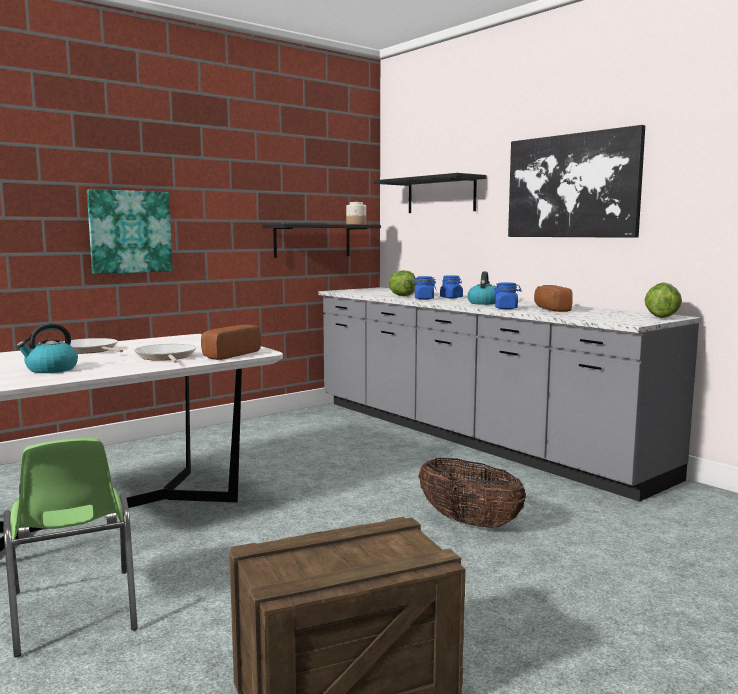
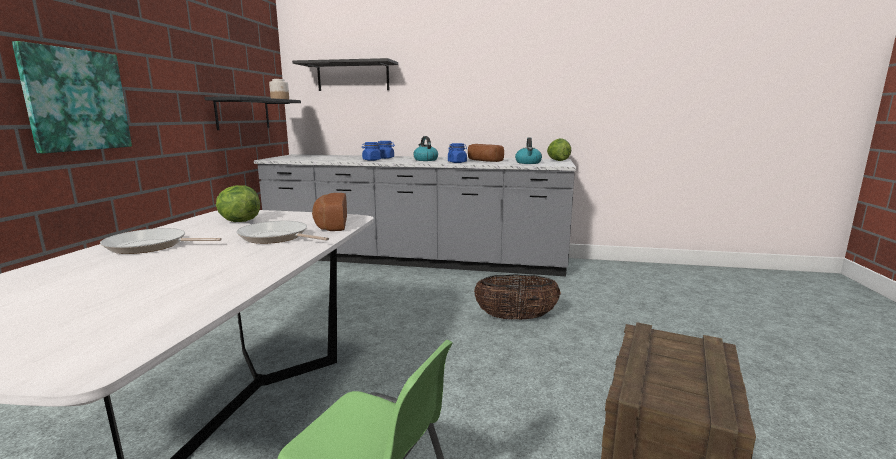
camera: 40 degrees left, 5 degrees up
kettle [16,323,78,373] -> kettle moved to [515,137,542,164]
lettuce [389,270,416,296] -> lettuce moved to [216,185,260,222]
picture [508,125,645,238] -> none

